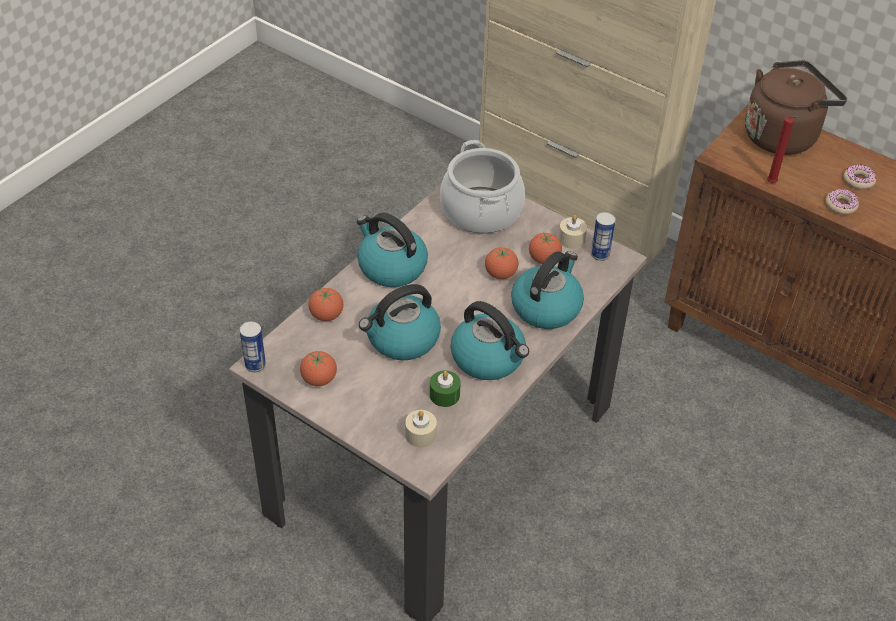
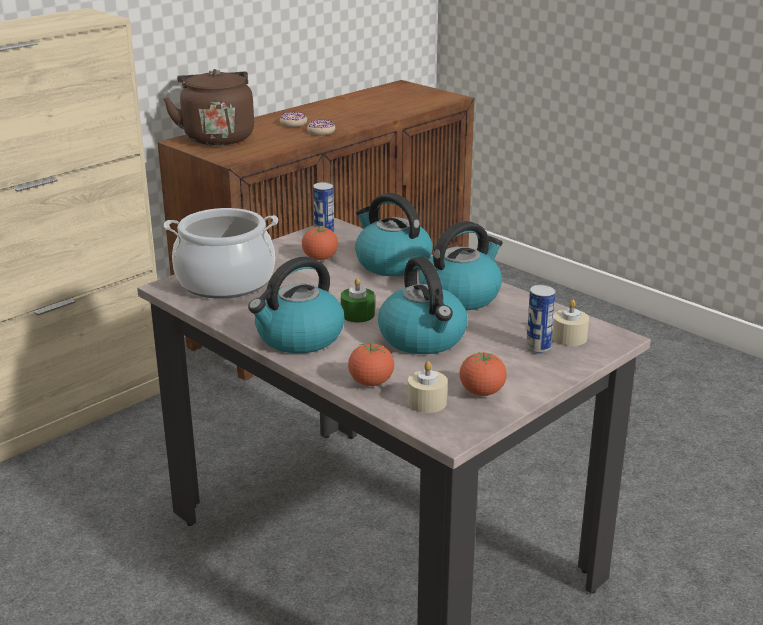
camera: 80 degrees left, 20 degrees down
can [240,321,266,372] -> can moved to [526,285,556,354]
green candle [430,371,461,407] -> green candle moved to [341,278,375,323]
tomato [485,247,518,279] -> none
beige candle [559,215,587,249] -> beige candle moved to [408,361,447,413]
red candle [767,116,798,183] -> none

